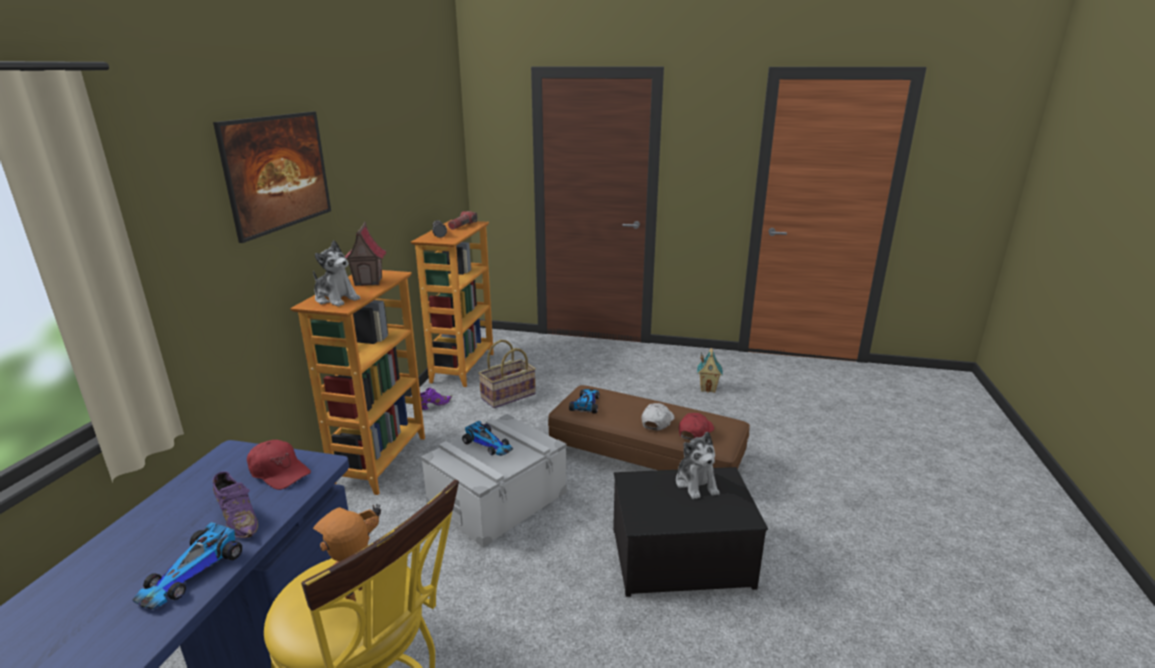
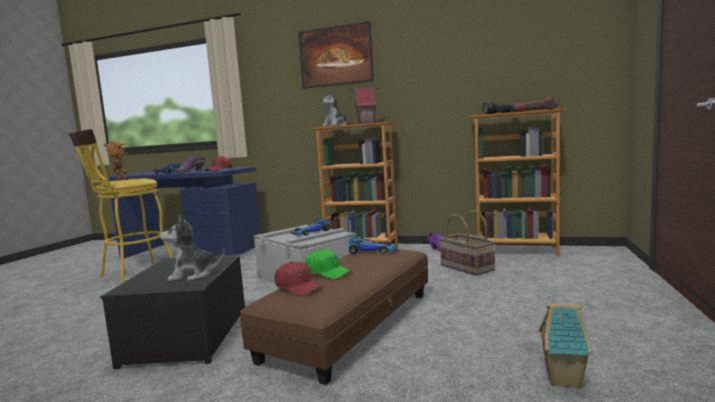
camera: 95 degrees right, 15 degrees down
white cap [642,403,675,430] -> green cap [305,249,351,279]

